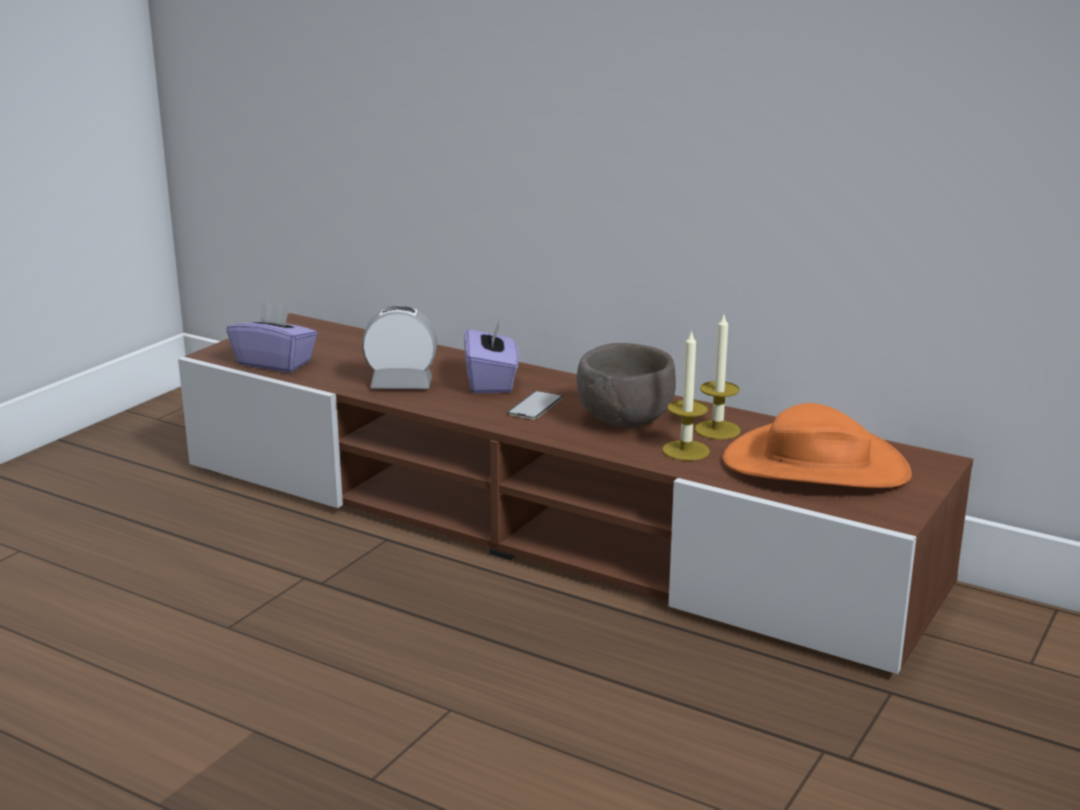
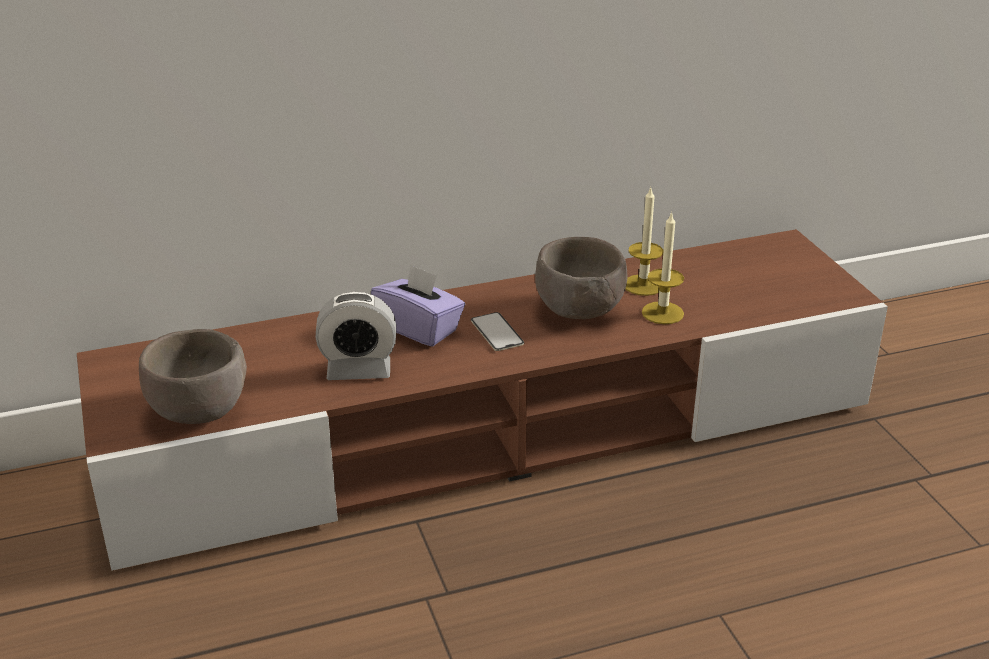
camera: 50 degrees left, 10 degrees up
purple tissue box [226,301,318,372] -> brown bowl [139,329,247,424]
alarm clock [362,306,437,389] -> alarm clock turned 135 degrees counterclockwise [315,292,396,380]
orange hat [723,403,912,488] -> none

